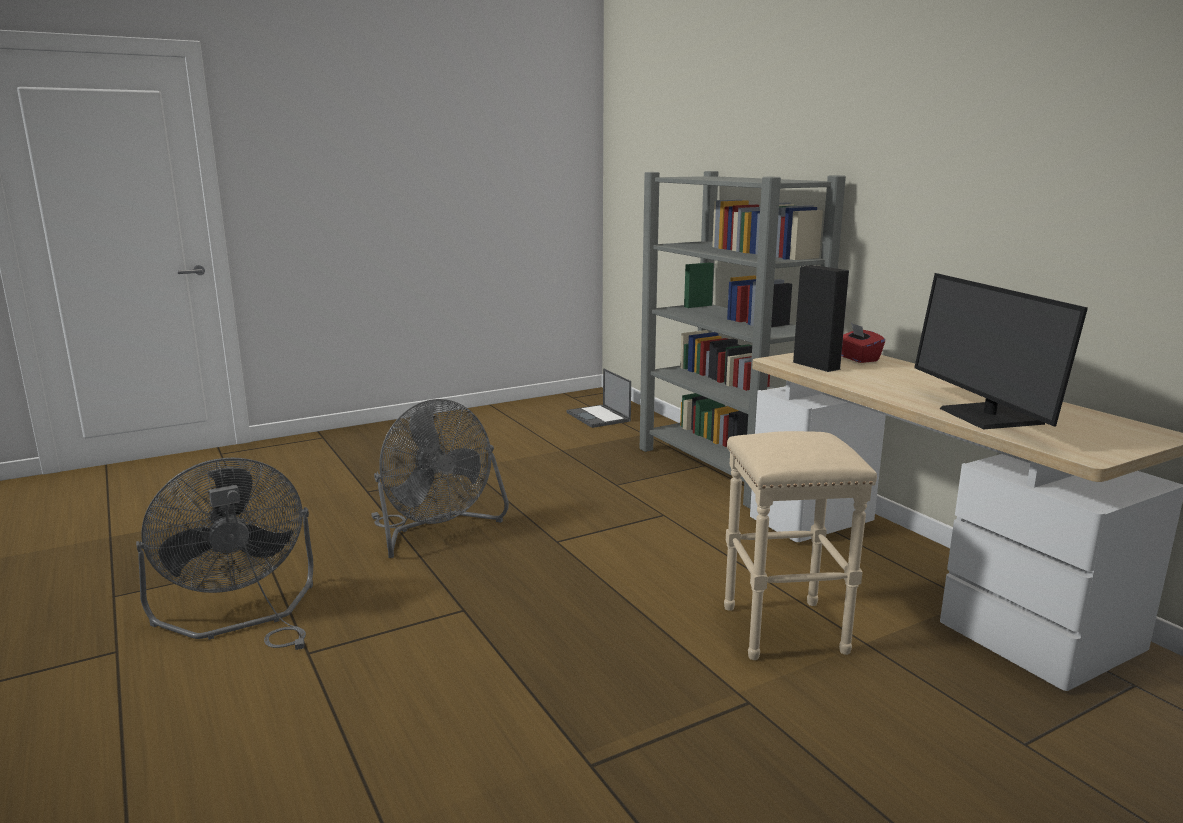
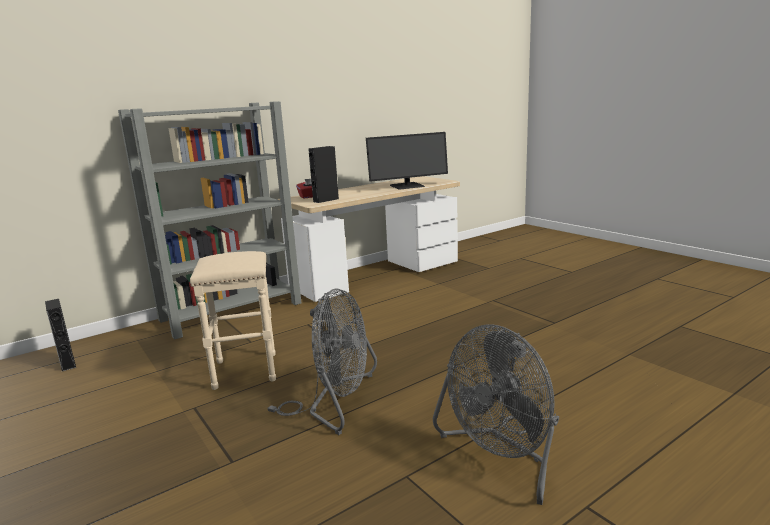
camera: 95 degrees left, 0 degrees up
grey fan [371,399,509,558] -> grey fan turned 60 degrees clockwise [268,288,377,435]
laptop [566,368,631,428] -> black speaker [45,299,76,371]
beige stool [724,431,877,660] -> beige stool moved to [190,251,276,390]

